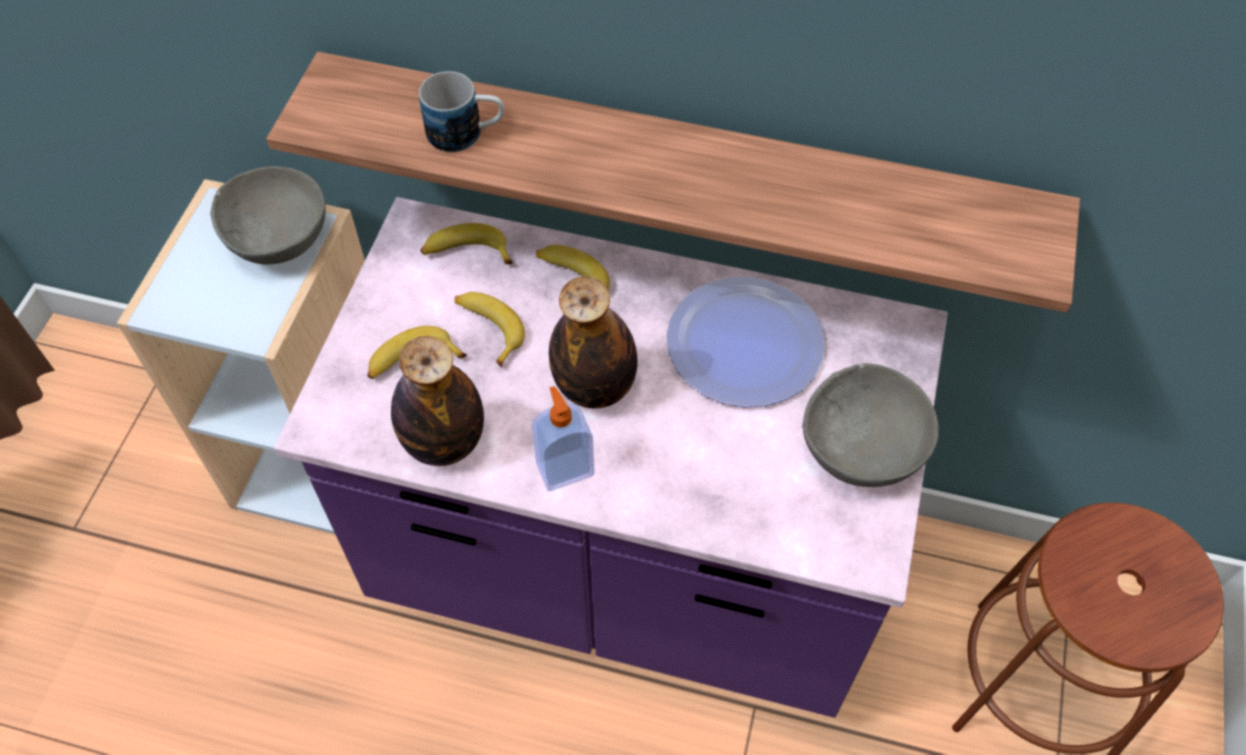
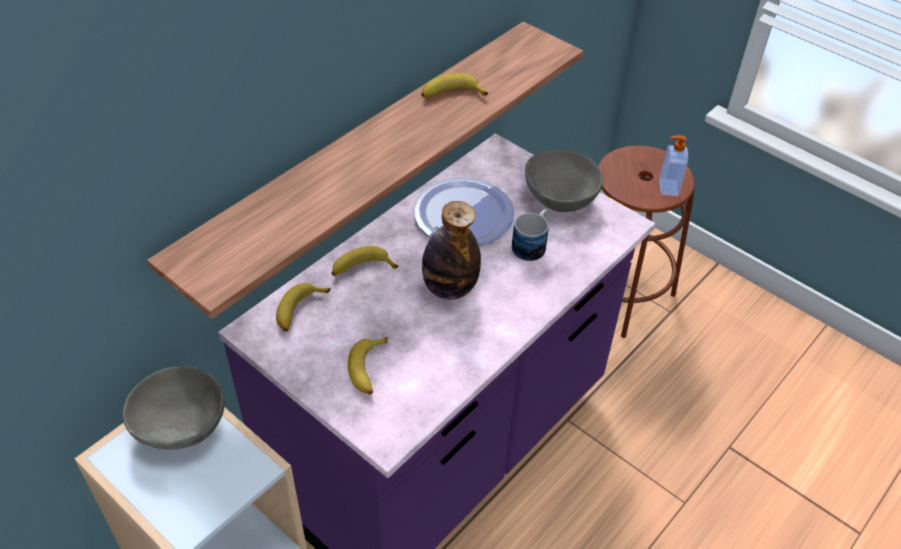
camera: 65 degrees left, 10 degrees down
bottle [391,336,484,466] -> none
mug [419,71,504,152] -> mug moved to [512,209,548,261]
banana [454,292,525,367] -> banana moved to [421,73,488,97]
soap dispenser [531,386,595,491] -> soap dispenser moved to [659,135,688,196]

